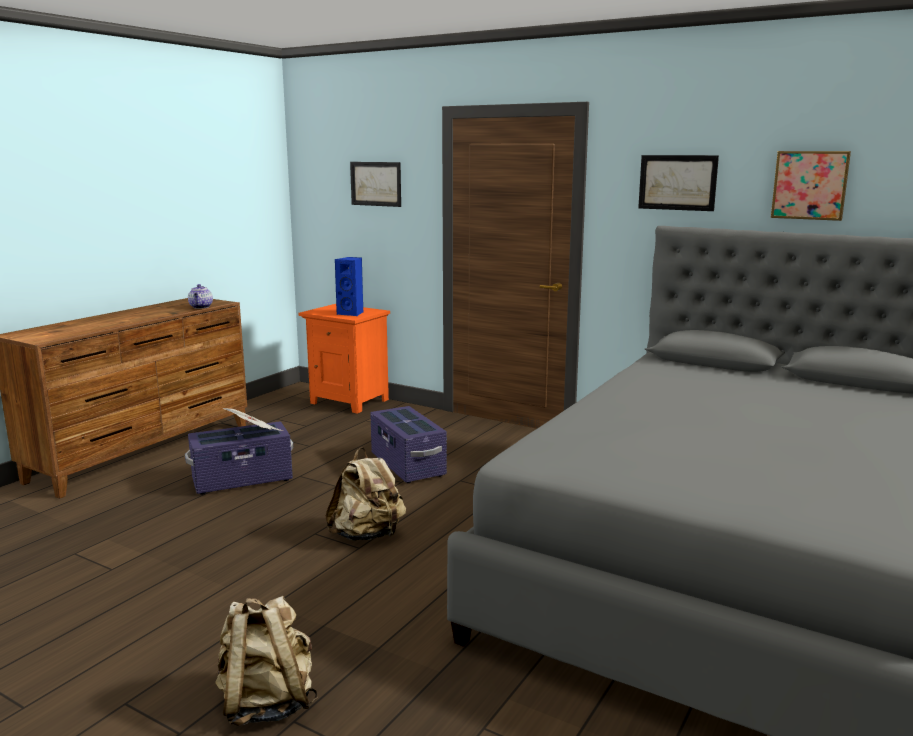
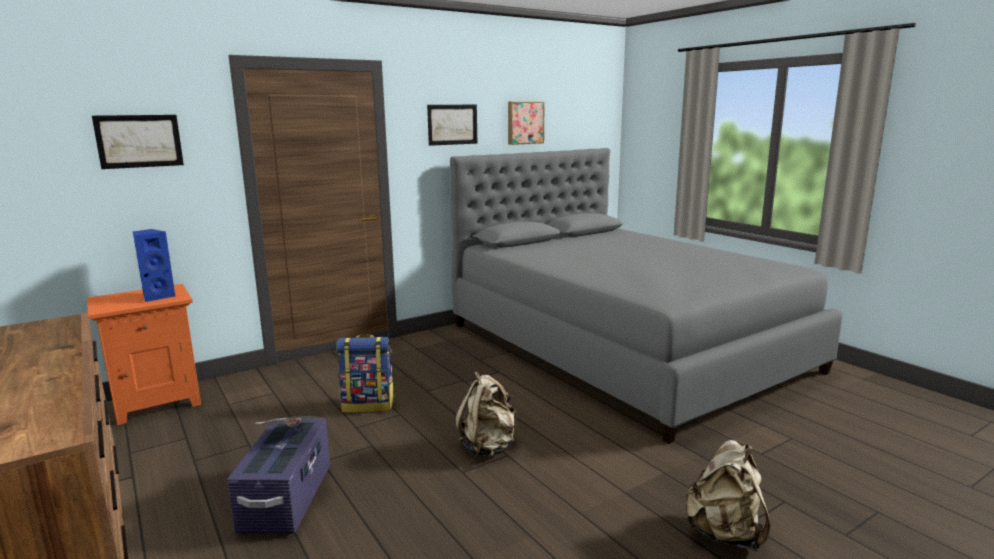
camera: 65 degrees left, 0 degrees up
teapot [188,284,213,309] -> none
purple storage box [370,406,447,483] -> backpack [336,335,395,413]

